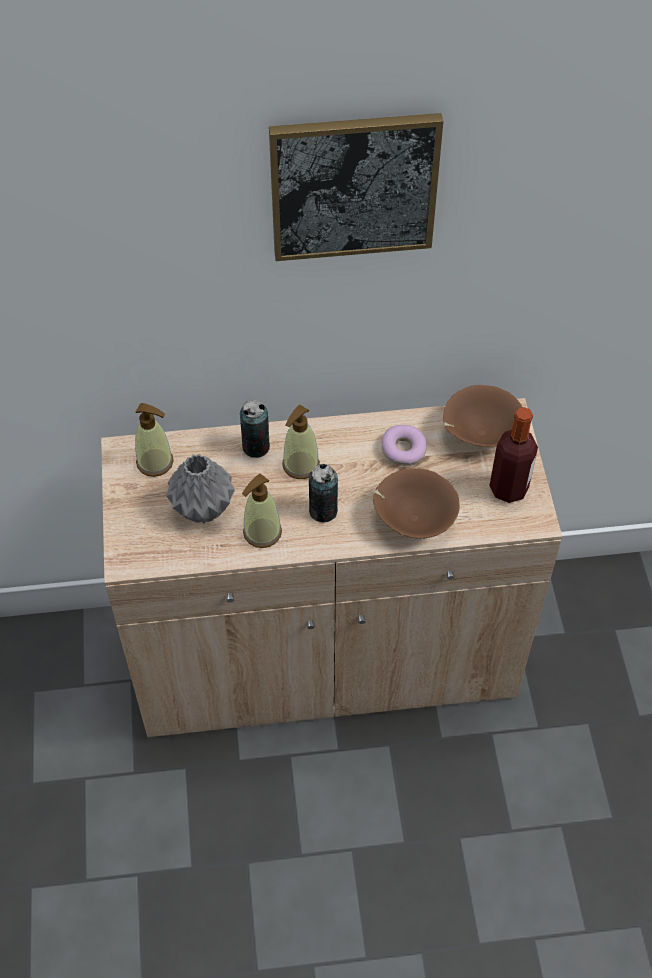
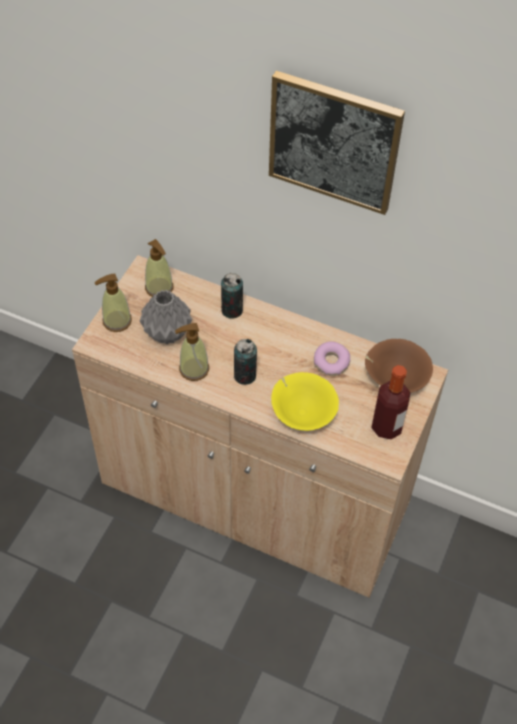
camera: 30 degrees right, 0 degrees up
soap dispenser [282,404,320,479] -> soap dispenser moved to [94,274,132,332]
brown bowl [373,468,460,539] -> yellow bowl [271,372,339,431]

